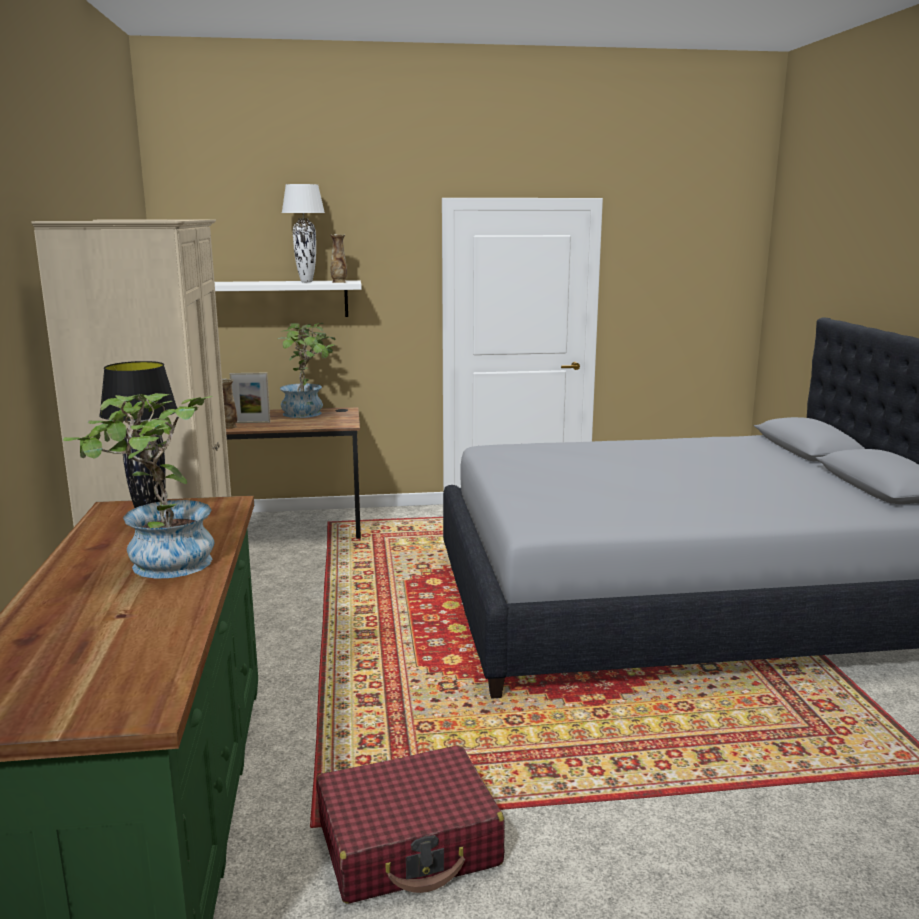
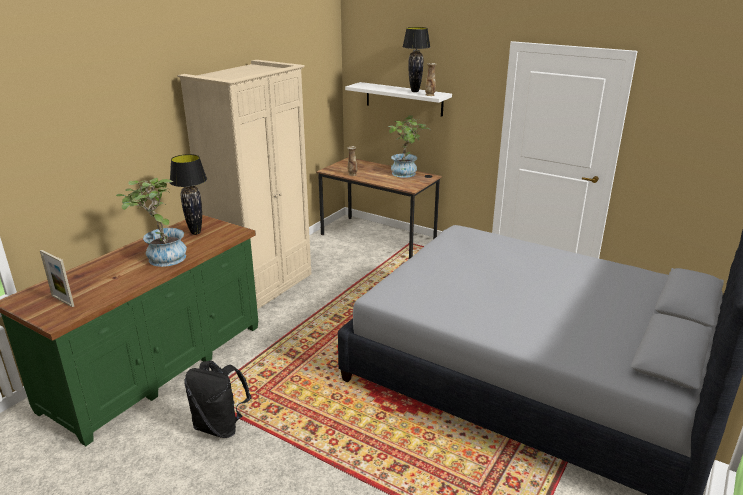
camera: 40 degrees right, 10 degrees up
picture frame [230,373,270,423] -> picture frame moved to [40,250,74,307]
white table lamp [282,184,325,282] -> black table lamp [403,27,430,92]
red suitcase [316,745,505,904] -> black backpack [184,360,251,438]

